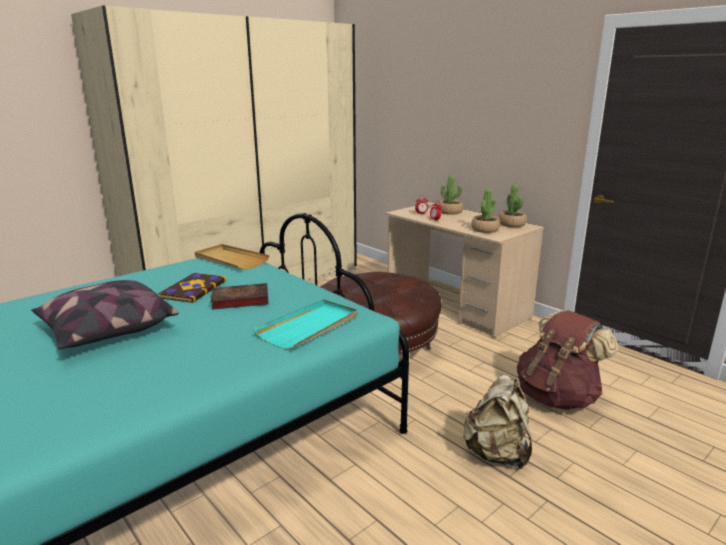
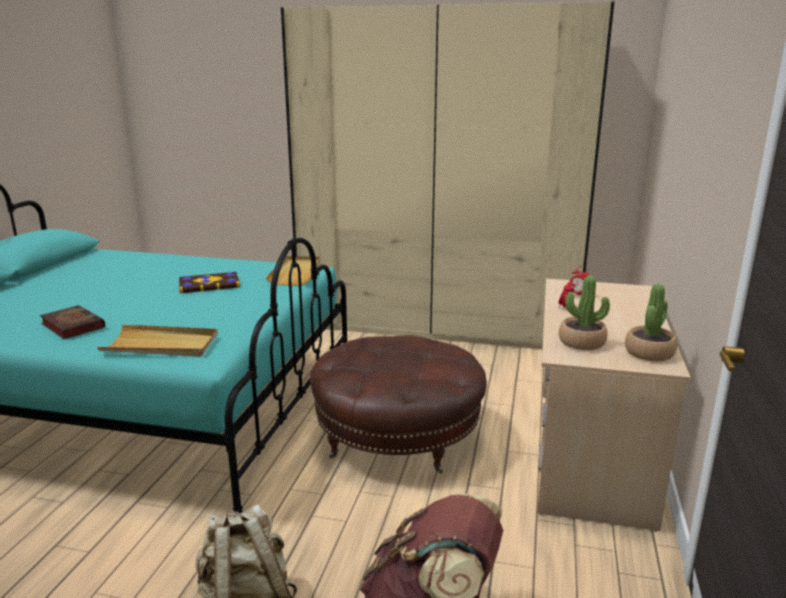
camera: 55 degrees right, 0 degrees up
pillow [31,280,179,349] -> none
book [211,283,269,310] -> book moved to [40,305,105,339]
turquoise tray [254,299,357,350] -> beige tray [97,325,218,357]
potted plant [438,175,463,215] -> none

